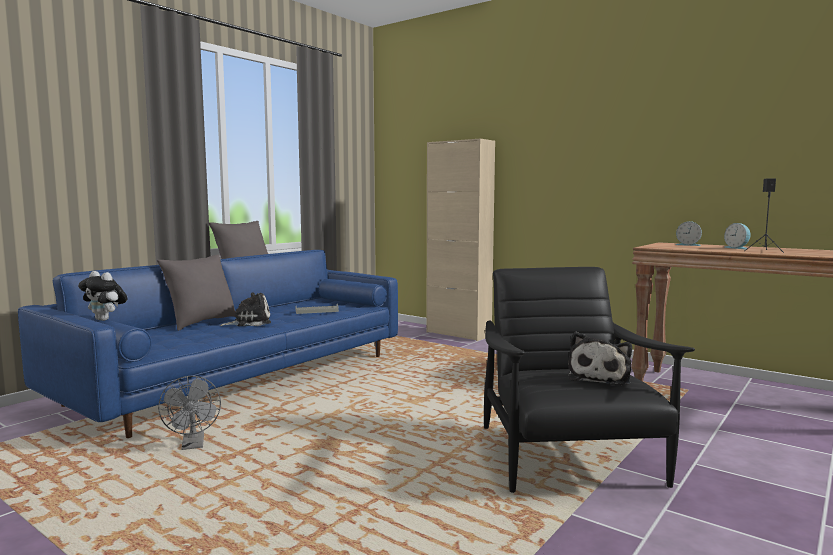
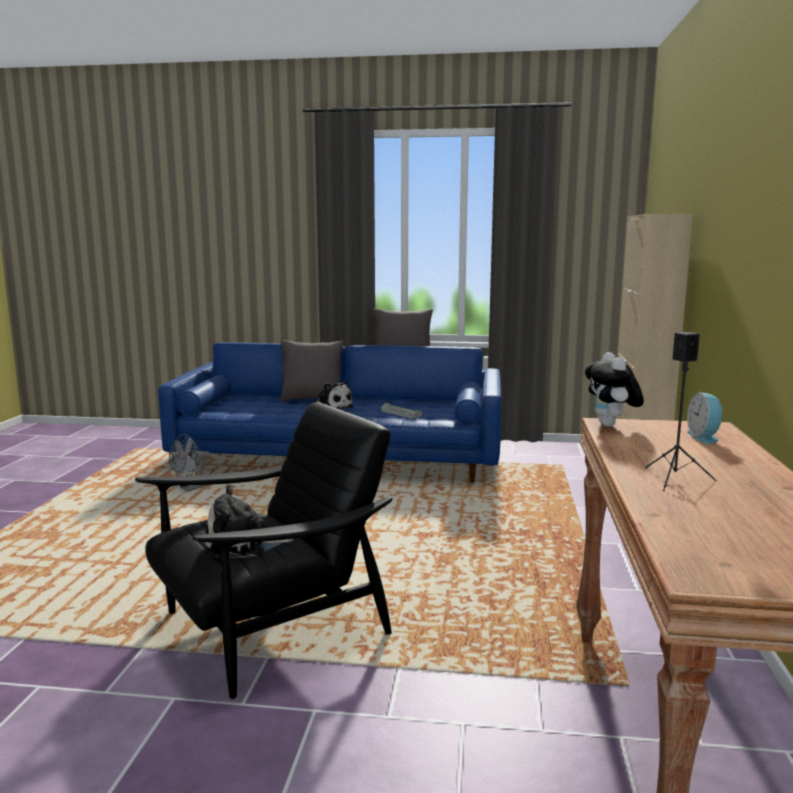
camera: 60 degrees right, 5 degrees up
plush toy [78,271,127,321] -> plush toy moved to [585,352,644,427]
alarm clock [724,223,751,249] -> none

